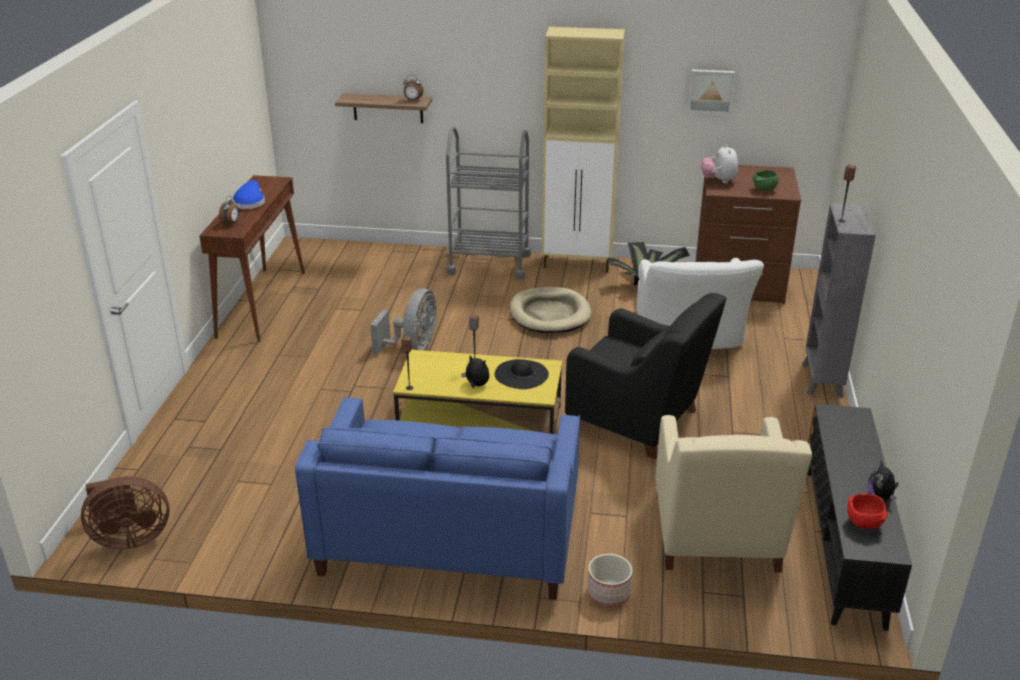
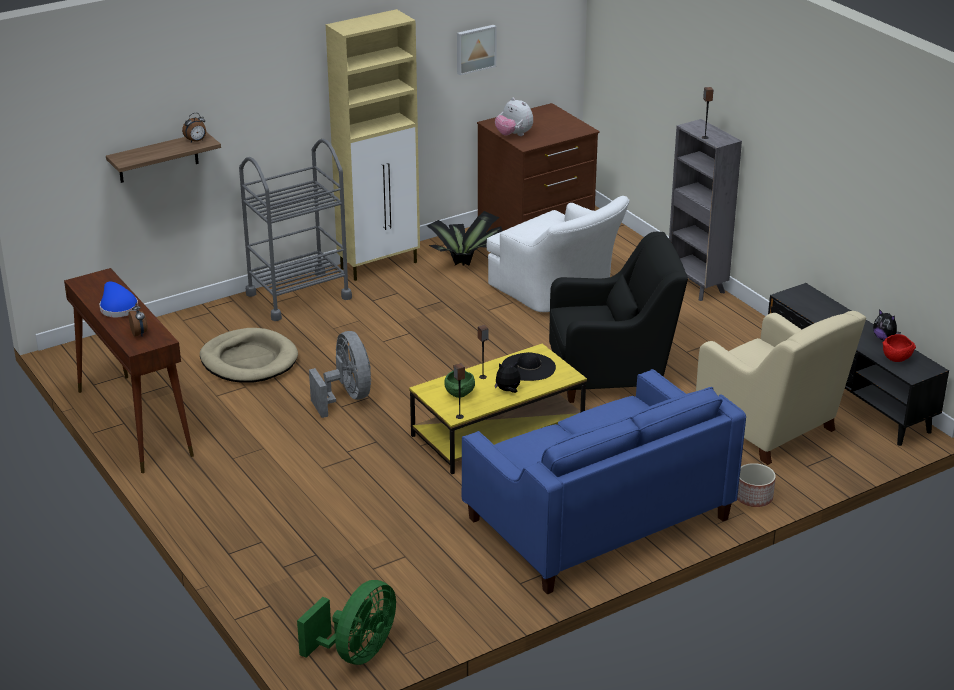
camera: 40 degrees left, 0 degrees up
brown fan [81,476,170,549] -> green fan [297,580,396,665]
beige dog bed [510,287,591,333] -> beige dog bed moved to [200,328,298,383]
green bowl [753,170,779,191] -> green bowl moved to [444,371,475,398]

